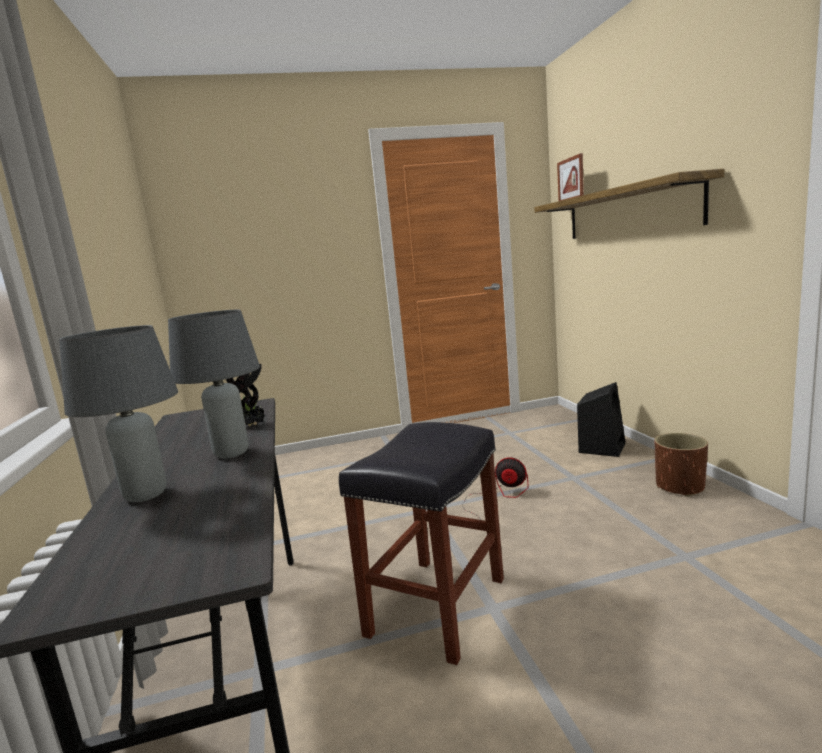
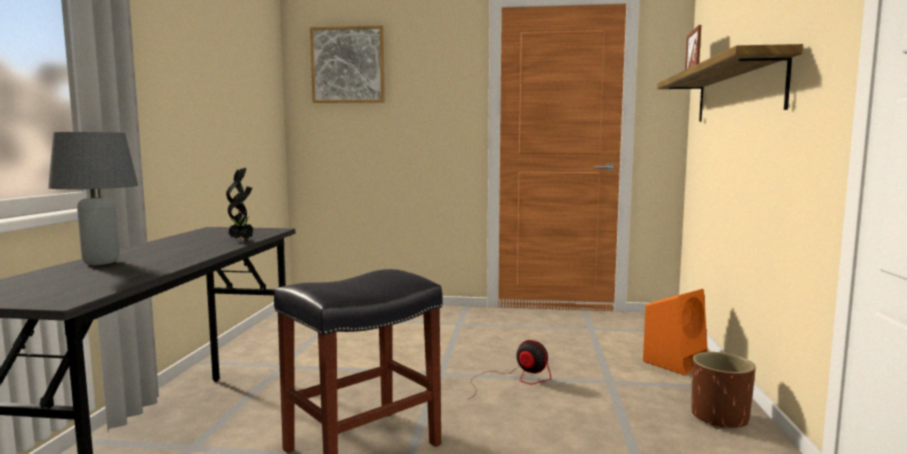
camera: 20 degrees right, 5 degrees down
grey table lamp [168,310,260,459] -> none
black speaker [577,382,626,457] -> orange speaker [643,289,708,375]
none -> picture [310,25,385,103]

